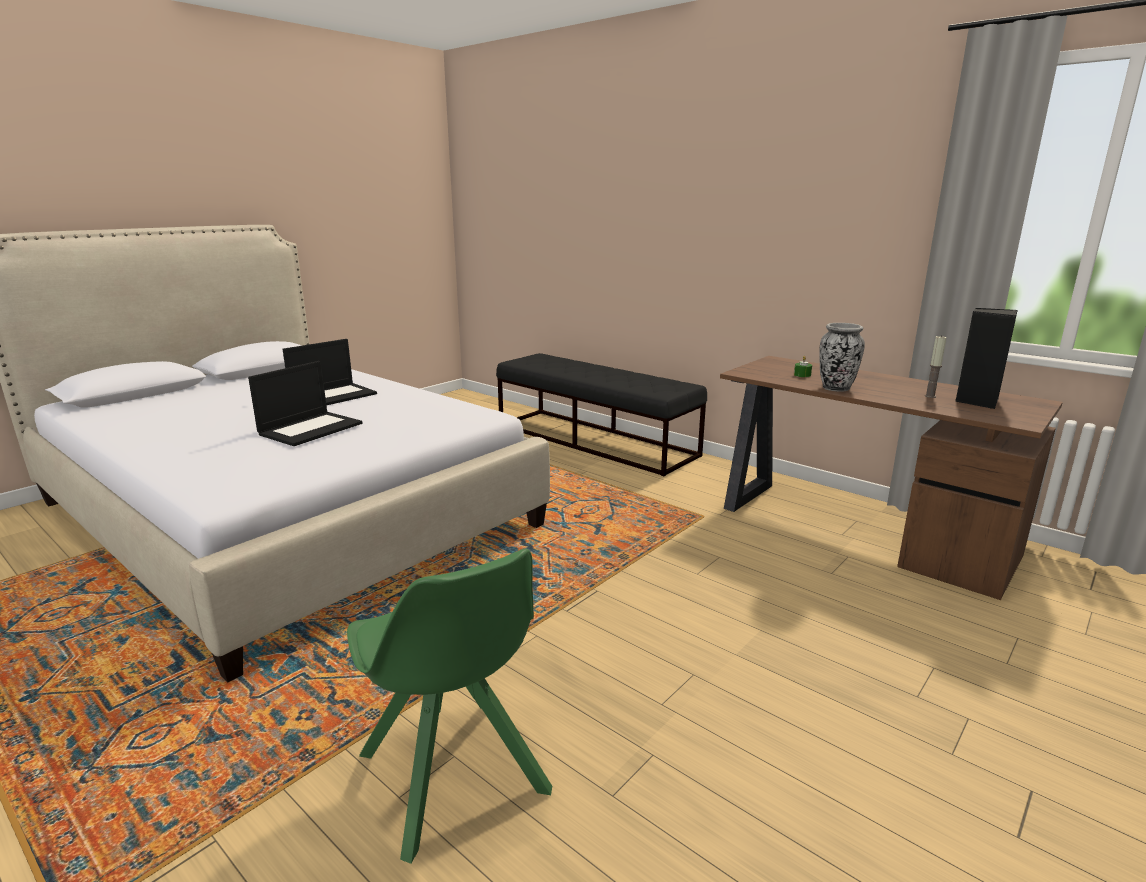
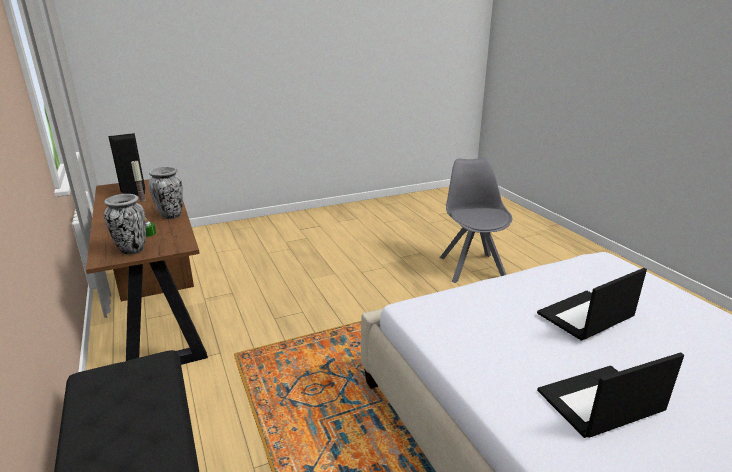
camera: 155 degrees left, 5 degrees up
green chair [347,548,552,864] -> grey chair [440,158,512,283]
none -> vase [104,194,146,255]

